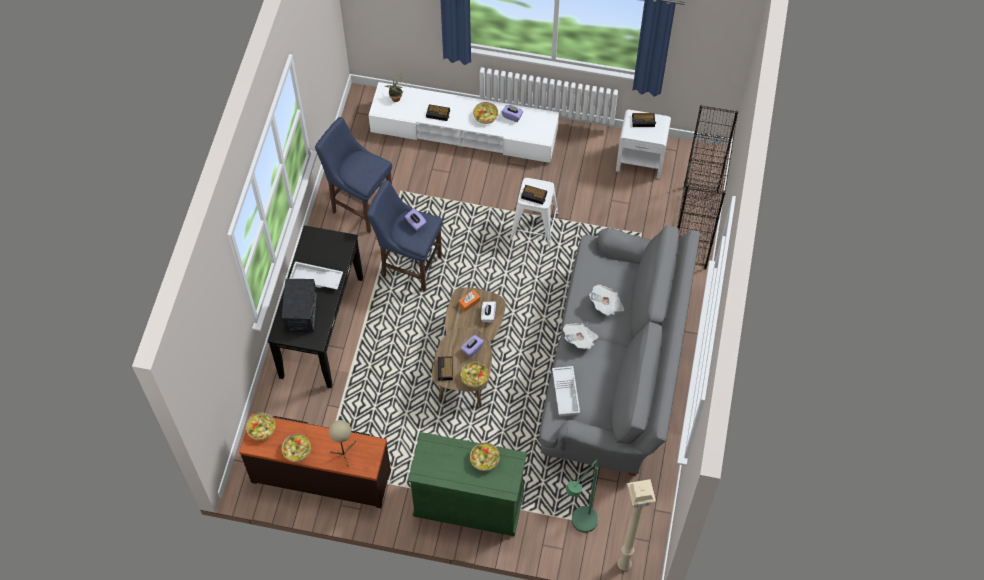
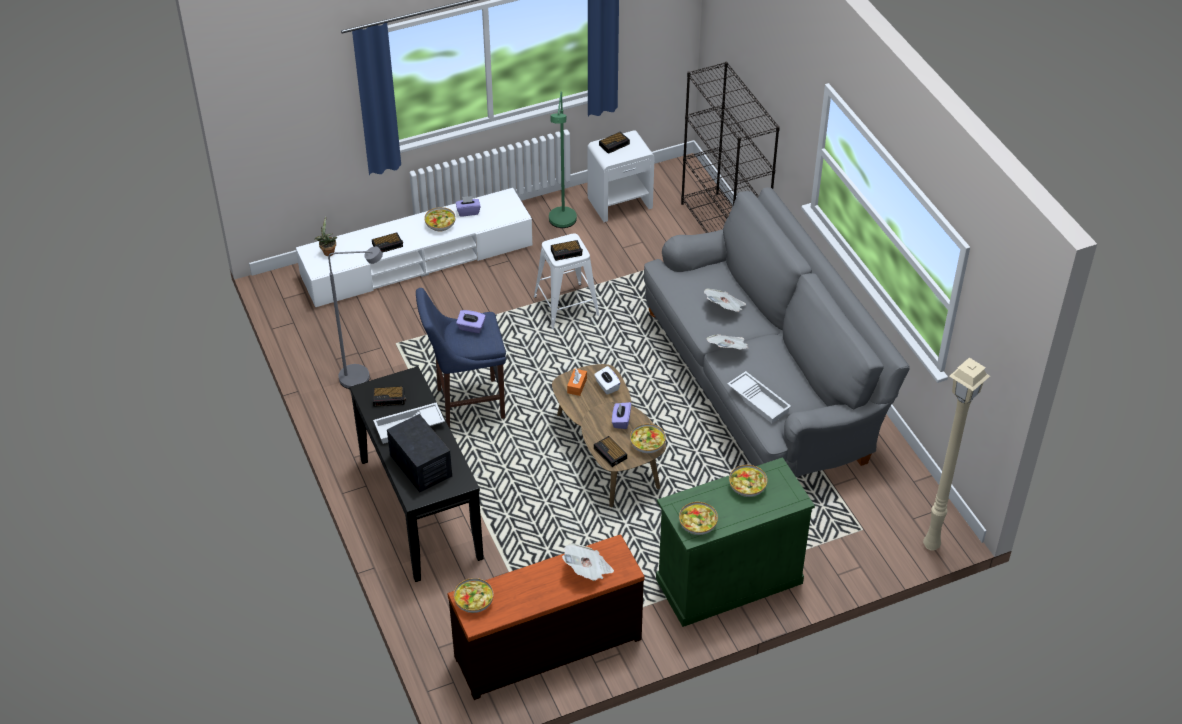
camera: 35 degrees left, 15 degrees down
bowl [282,434,311,462] -> bowl moved to [679,502,718,535]
blue stool [315,117,392,233] -> grey floor lamp [328,246,383,389]
beige table lamp [329,419,356,466] -> newspaper [562,543,614,581]
green floor lamp [566,459,598,533] -> green floor lamp moved to [549,91,577,228]
none -> alarm clock [373,386,406,407]

